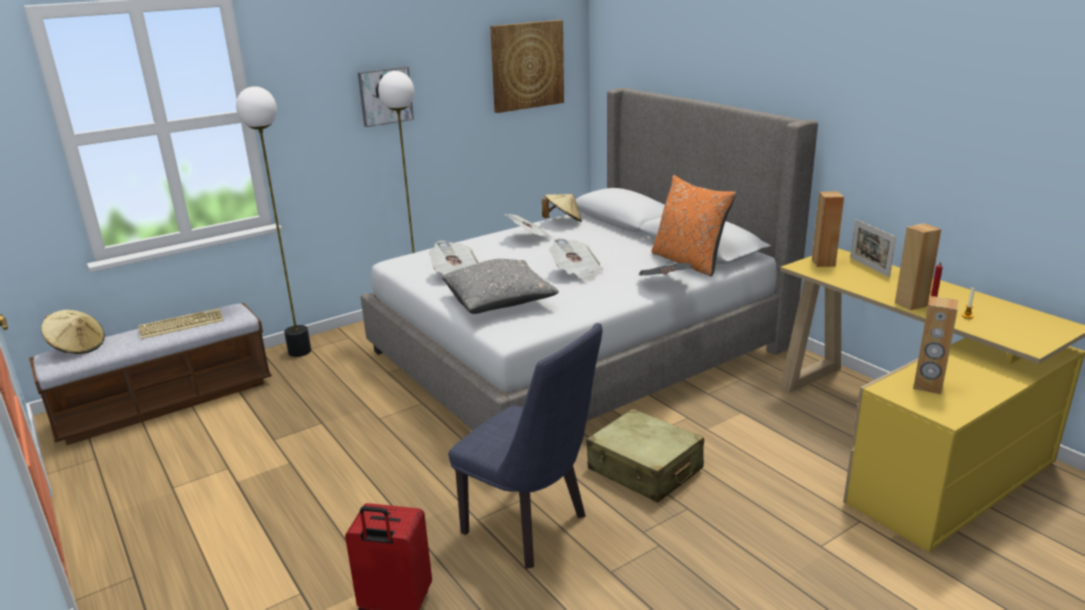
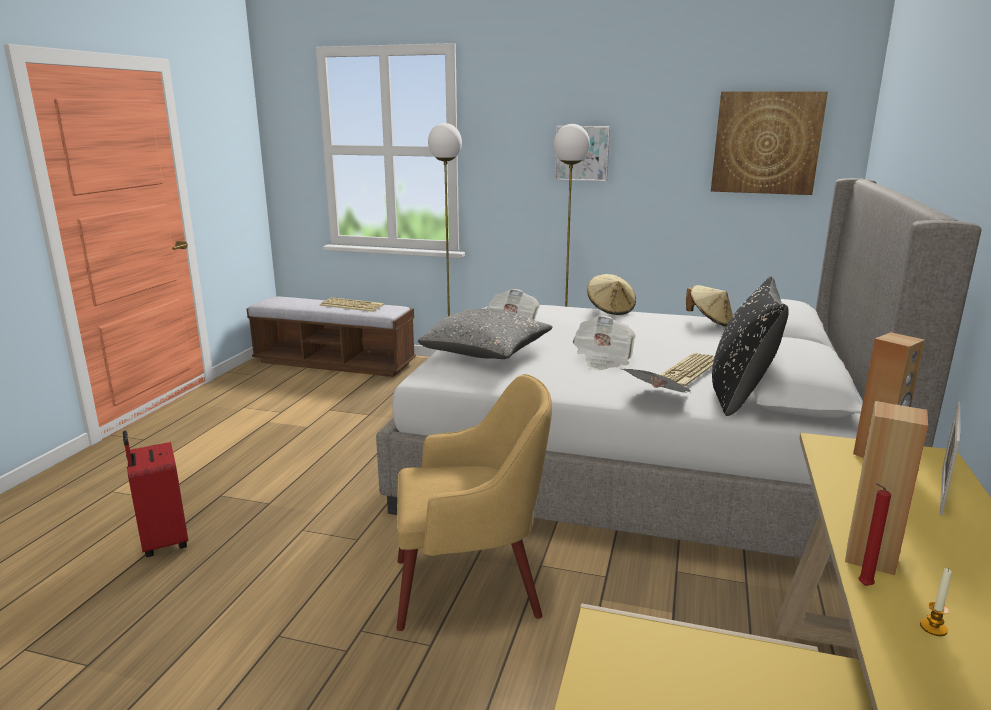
camera: 50 degrees right, 5 degrees down
beige hat [41,310,105,354] -> beige hat moved to [587,274,636,315]
blue chair [448,323,602,569] -> none
newspaper [504,214,553,238] -> none
beige suitcase [586,409,704,503] -> yellow armchair [396,374,552,631]
orange pillow [651,175,736,276] -> black pillow [712,276,789,416]
brown speaker [913,296,959,394] -> none
none -> keyboard [660,353,715,386]

